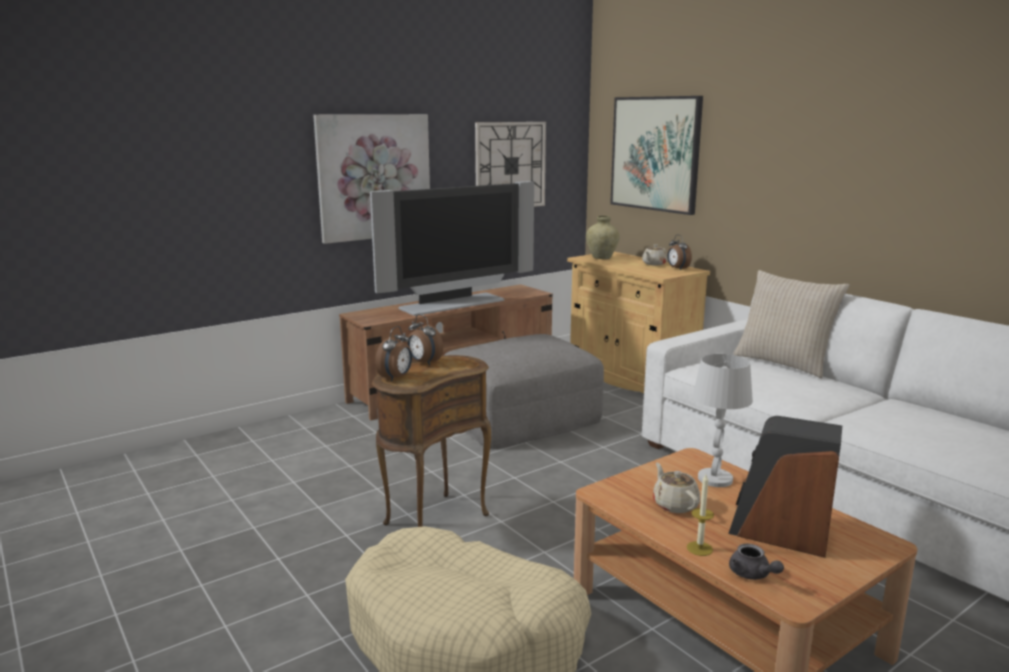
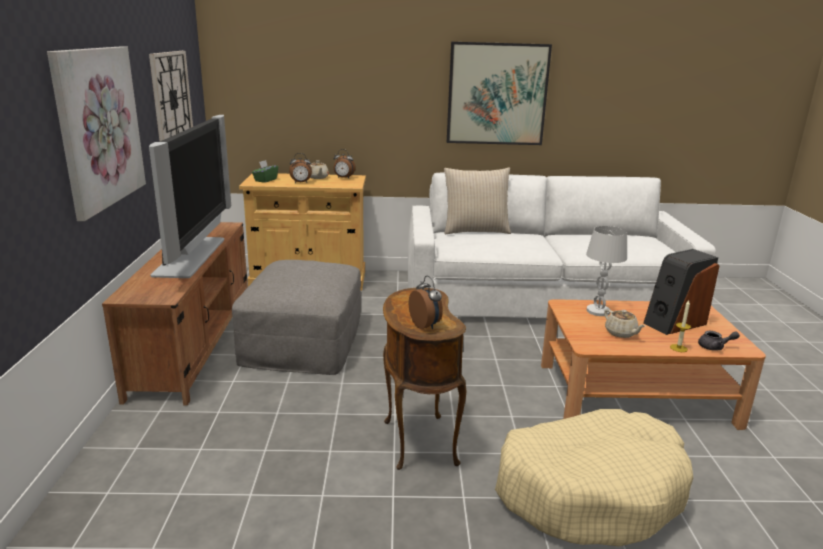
camera: 55 degrees left, 5 degrees up
alarm clock [407,314,443,366] -> alarm clock moved to [289,153,312,183]
beige vase [586,216,619,259] -> green tissue box [252,160,278,183]
picture [610,96,703,215] -> picture moved to [447,42,552,145]
beige teapot [653,462,700,513] -> beige teapot turned 135 degrees counterclockwise [604,309,645,338]

